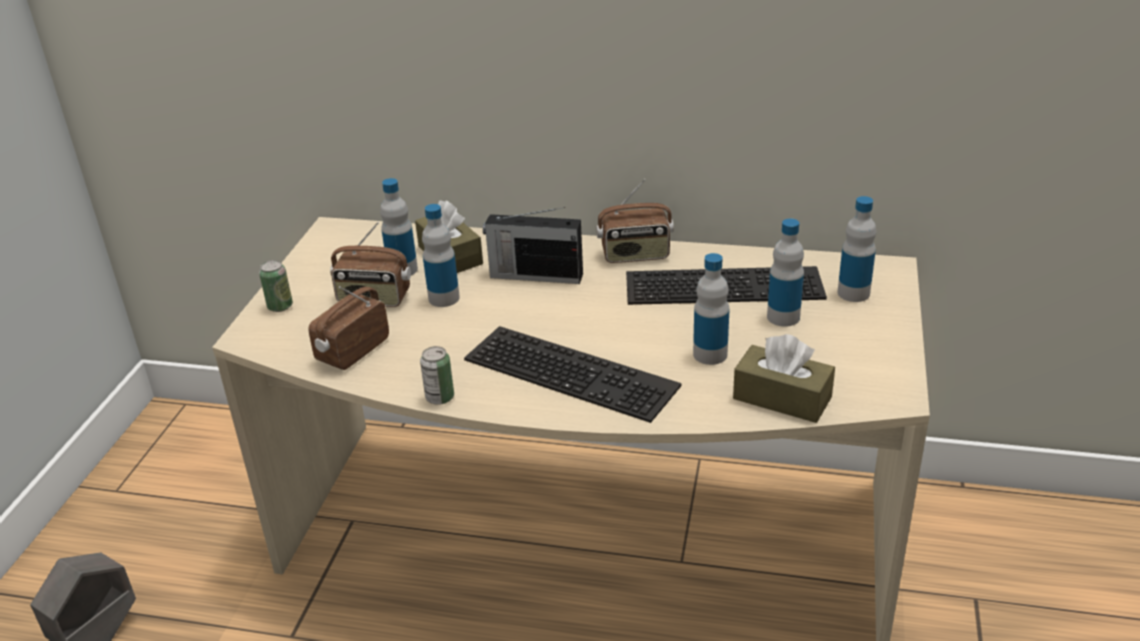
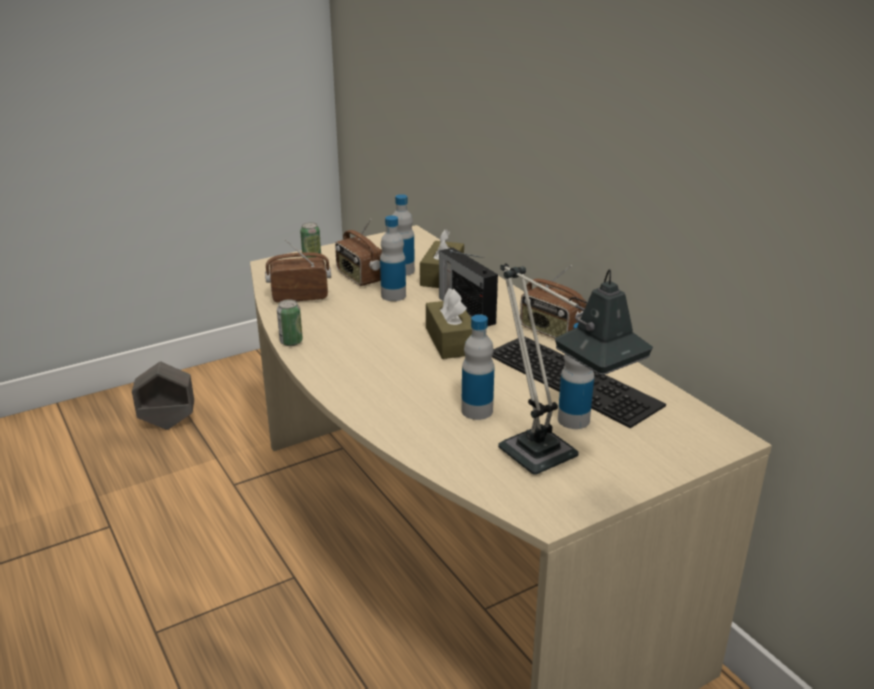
camera: 45 degrees right, 5 degrees down
keyboard [464,326,682,423] -> none
brown tissue box [733,334,835,423] -> brown tissue box moved to [426,288,472,359]
bottle [837,196,876,302] -> none
none -> table lamp [498,263,653,475]

